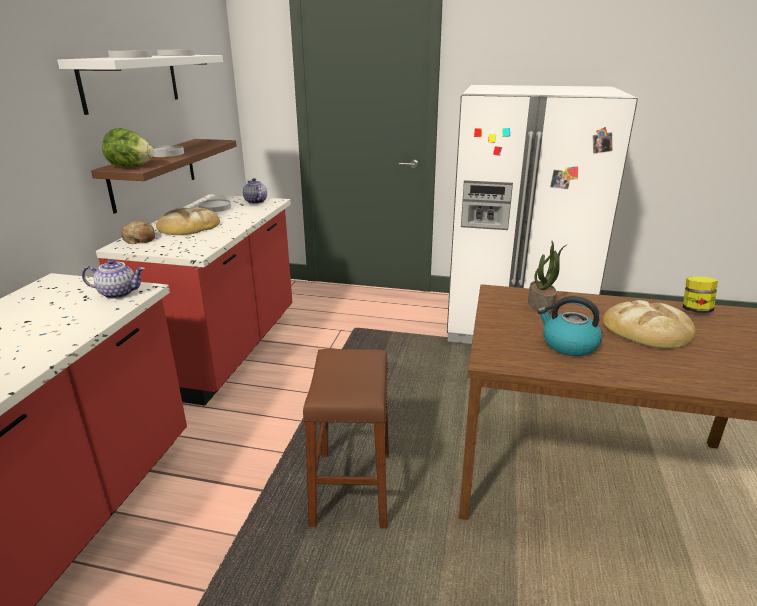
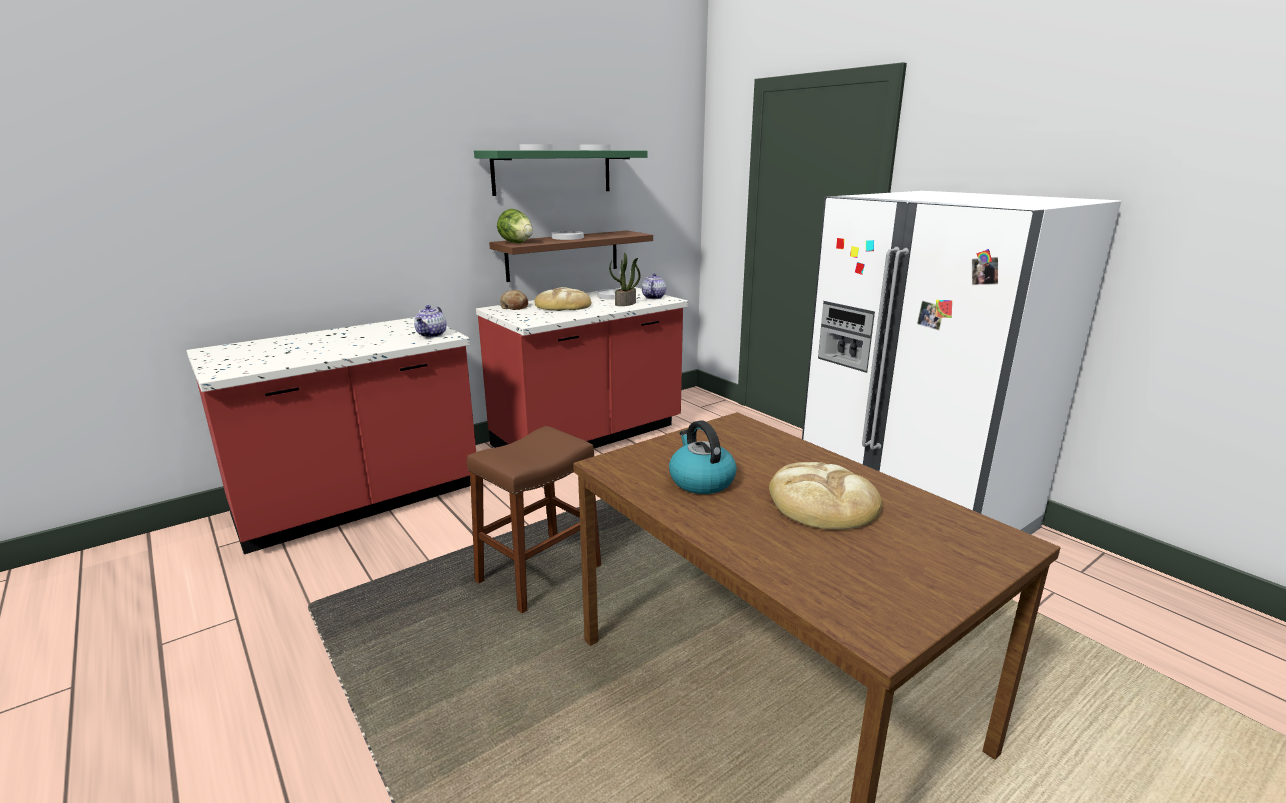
camera: 40 degrees right, 5 degrees down
white shelf [57,55,223,115] -> green shelf [474,151,647,196]
teapot [82,259,145,299] -> teapot turned 60 degrees clockwise [414,305,447,338]
potted plant [528,241,568,313] -> potted plant moved to [609,253,641,306]
jar [683,276,718,313] -> none

